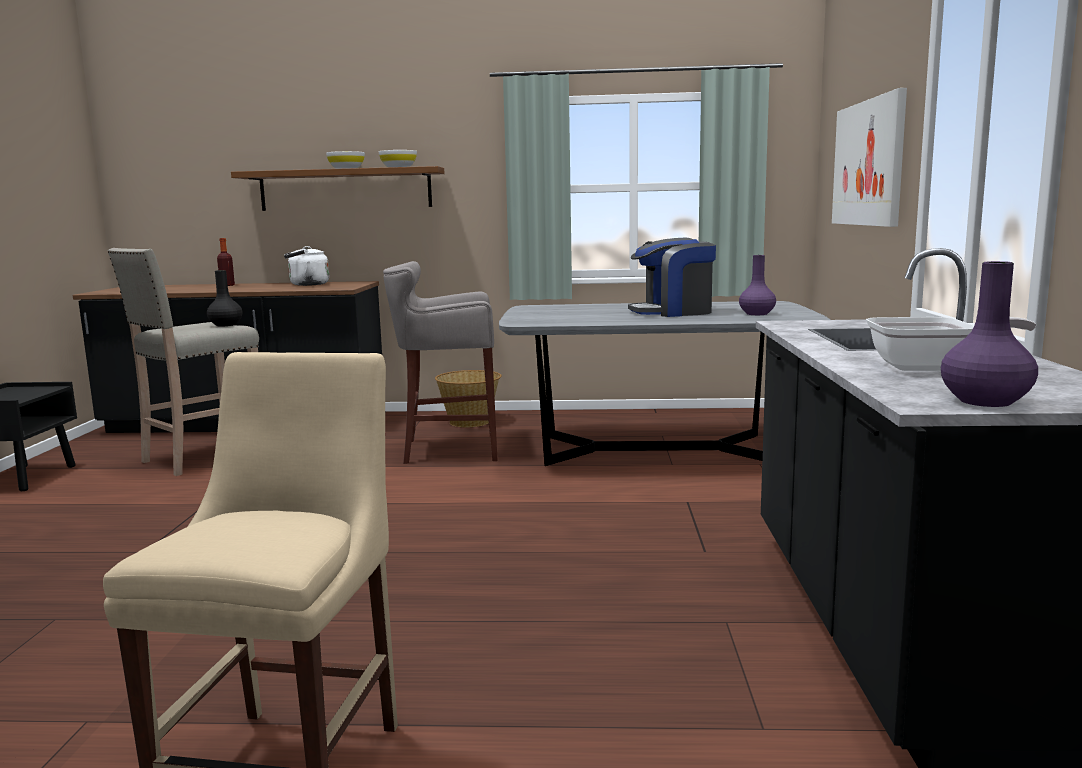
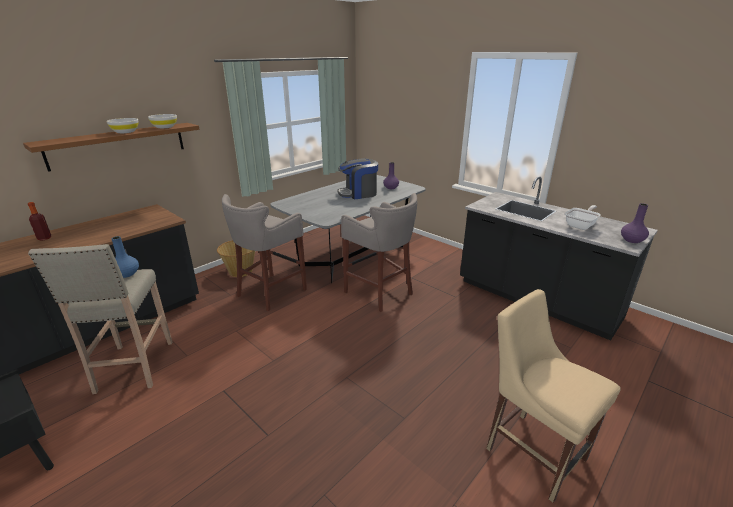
camera: 50 degrees left, 15 degrees up
black vase [207,270,242,326] -> blue vase [112,236,139,278]
white kettle [284,246,329,286] -> none
coffee machine [628,238,716,317] -> coffee machine turned 45 degrees clockwise [338,158,378,199]
picture [832,88,907,227] -> none
none -> grey stool [341,193,417,312]

